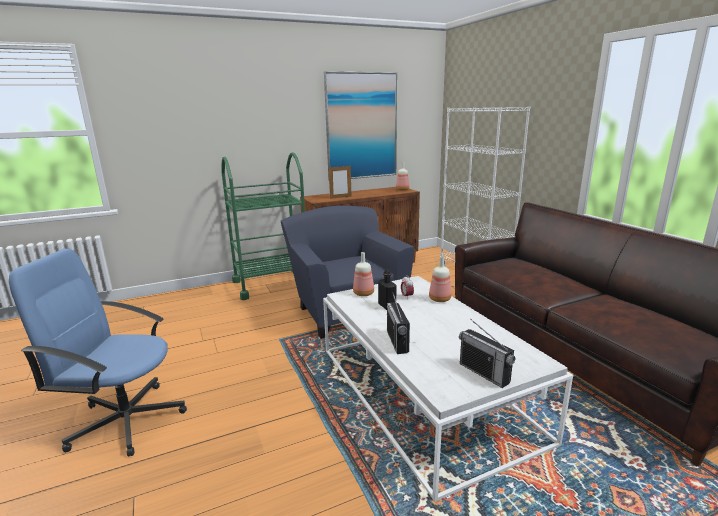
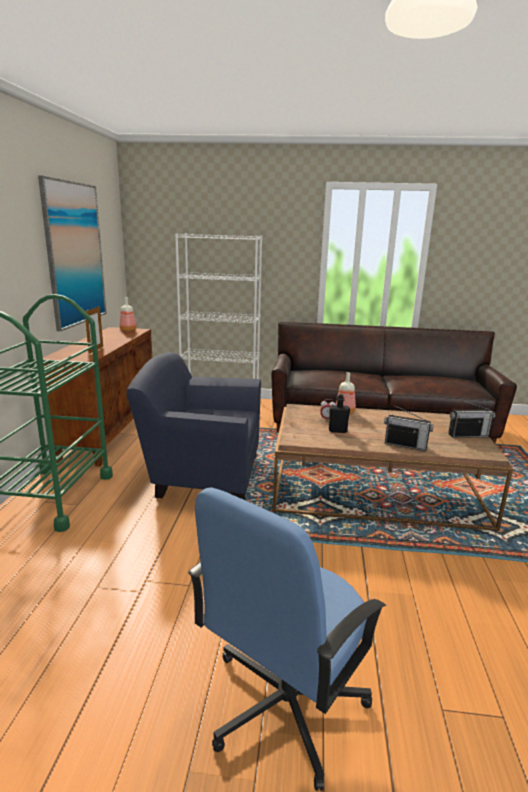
camera: 60 degrees left, 0 degrees up
white coffee table [323,276,573,502] -> brown coffee table [273,404,513,531]
bottle [353,252,374,296] -> none

